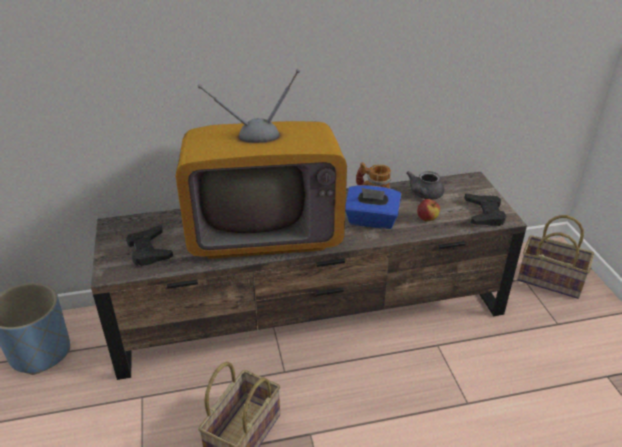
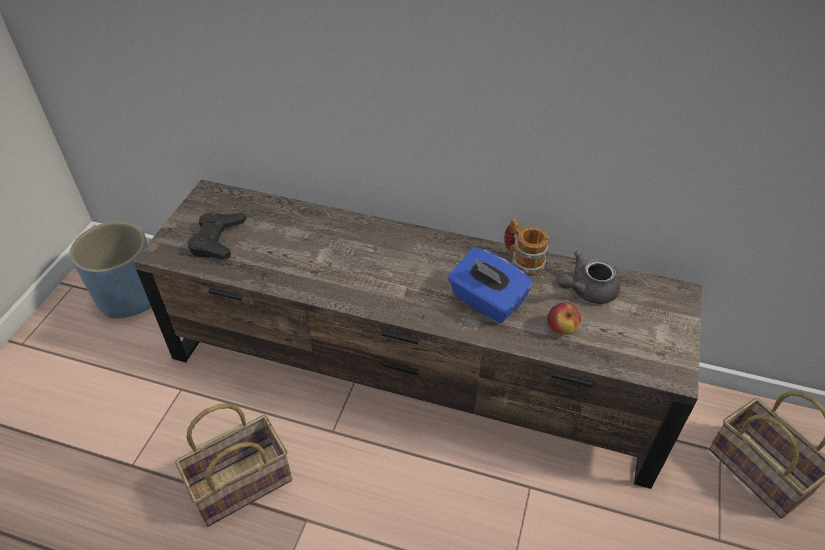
camera: 30 degrees right, 10 degrees up
television [176,69,347,259] -> none
black game controller [465,194,507,226] -> none

